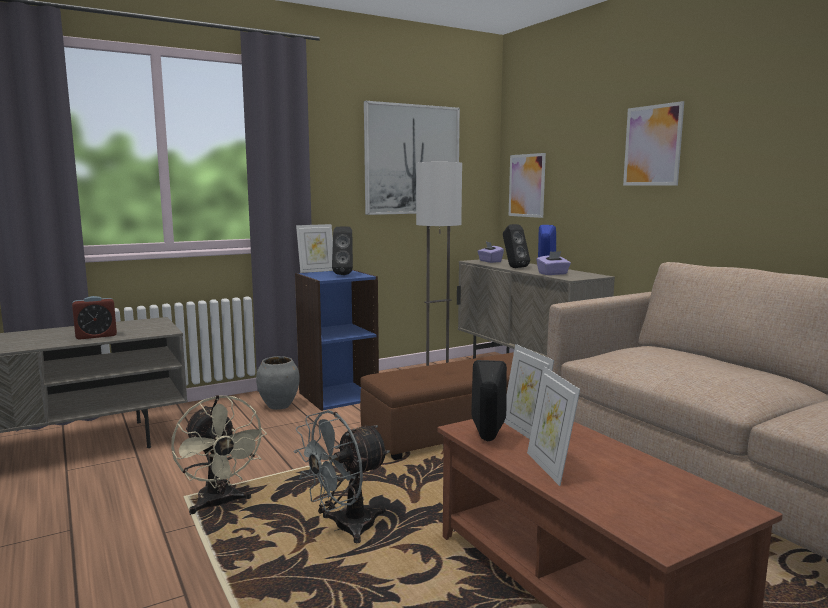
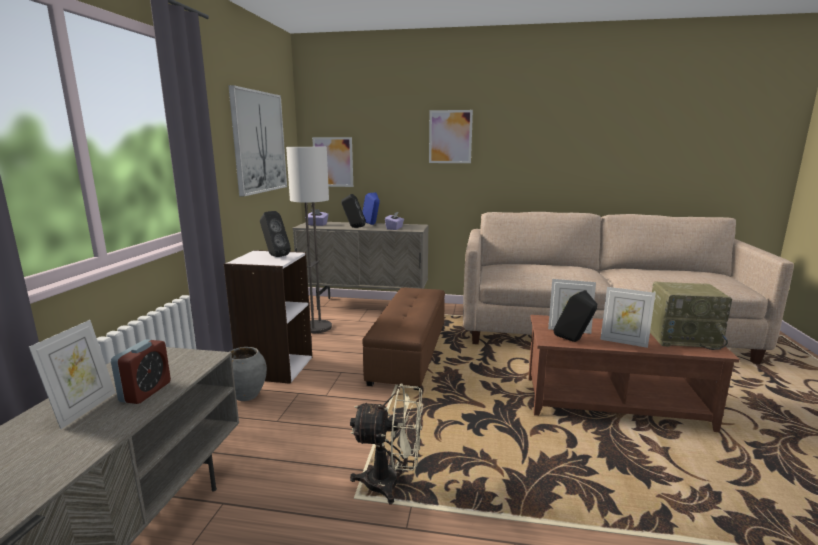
camera: 50 degrees left, 5 degrees up
grey fan [294,410,390,543] -> none
blue bookcase [295,269,379,411] -> white bookcase [224,250,312,384]
picture frame [296,224,333,273] -> picture frame moved to [29,320,116,429]
none -> radio [650,282,732,350]

